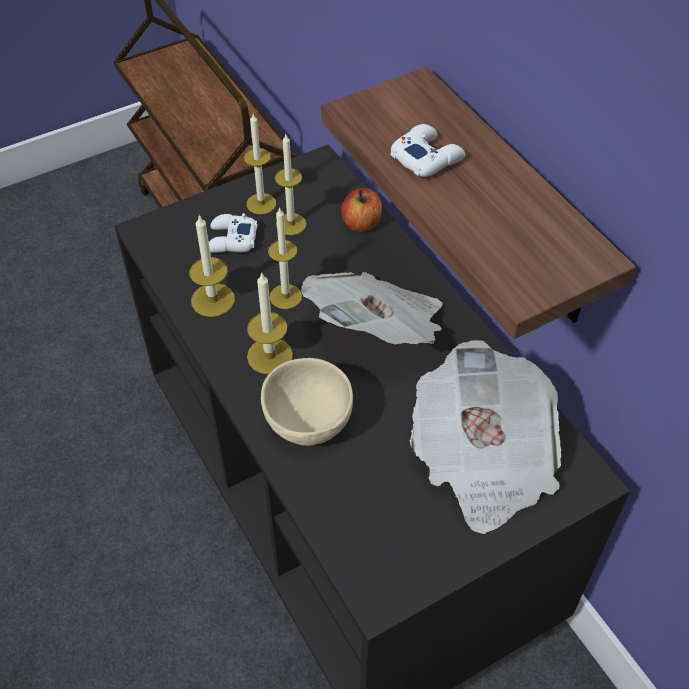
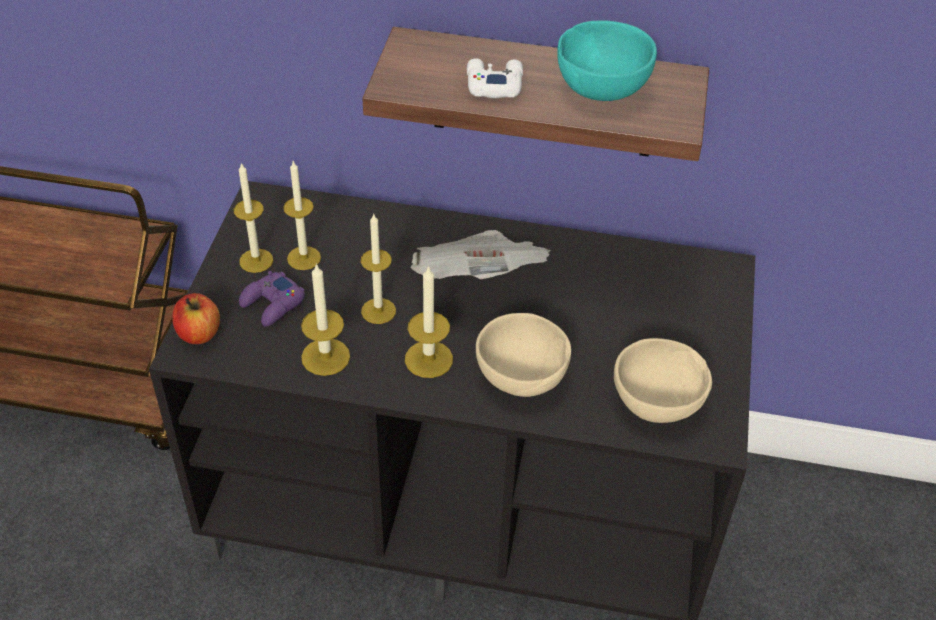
camera: 50 degrees left, 5 degrees down
white game controller [209,213,258,253] -> purple game controller [239,271,305,327]
apple [341,188,382,232] -> apple moved to [172,293,220,344]
newspaper [410,340,561,534] -> none
none -> turquoise bowl [557,21,657,101]
none -> beige bowl [614,338,712,423]

